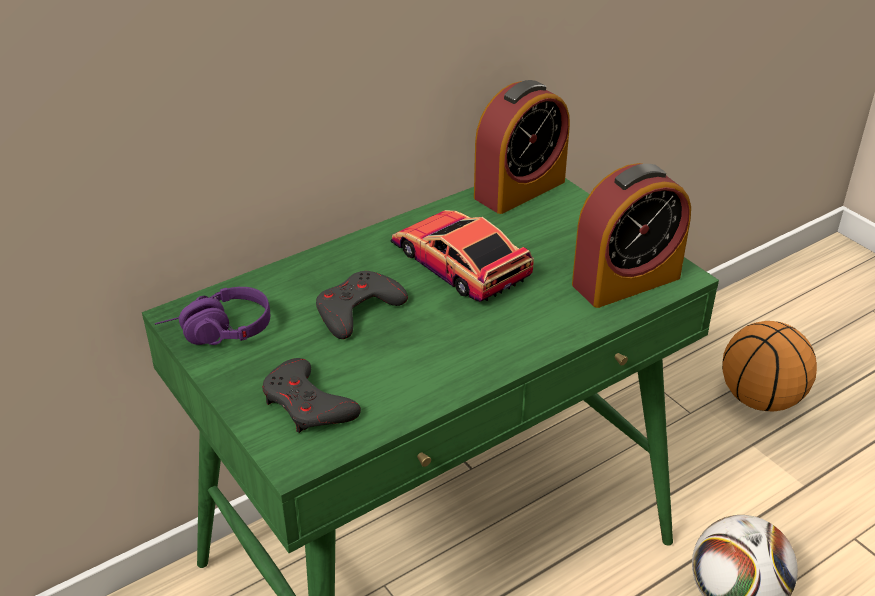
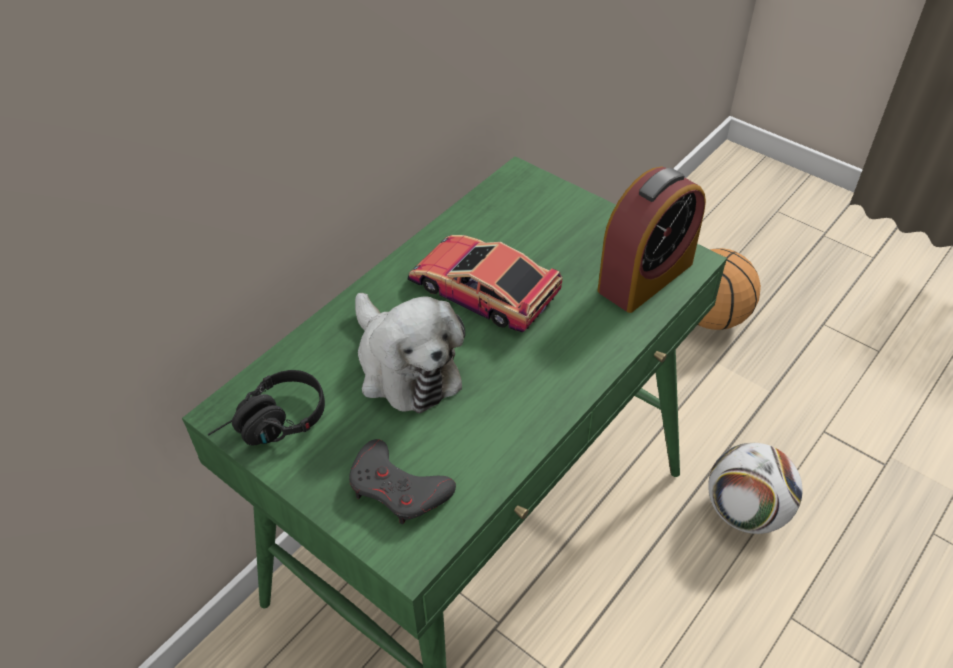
camera: 15 degrees left, 10 degrees up
purple headphones [155,287,270,345] -> black headphones [208,370,325,446]
grey game controller [316,271,408,339] -> plush toy [355,293,465,413]
alarm clock [474,80,570,214] -> none

